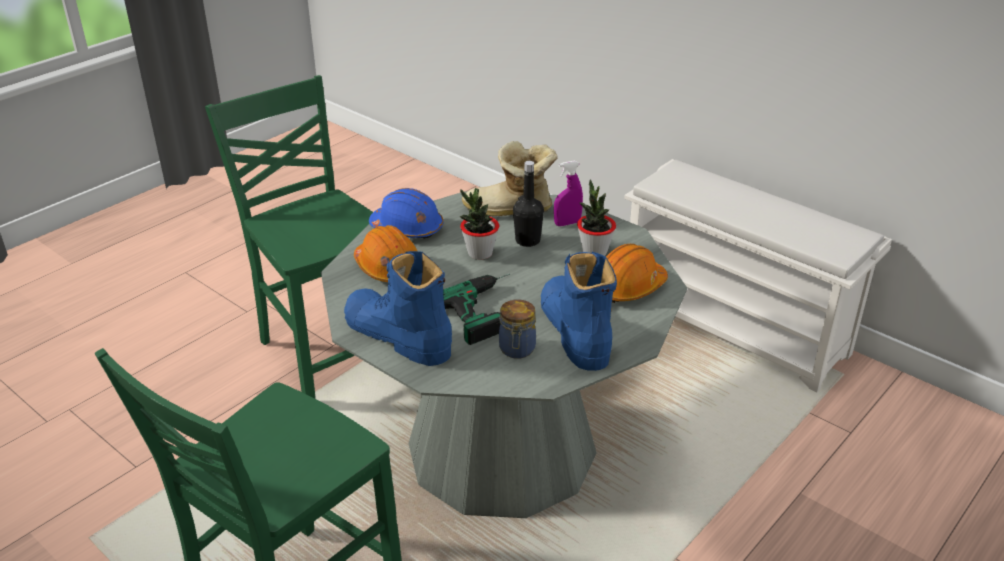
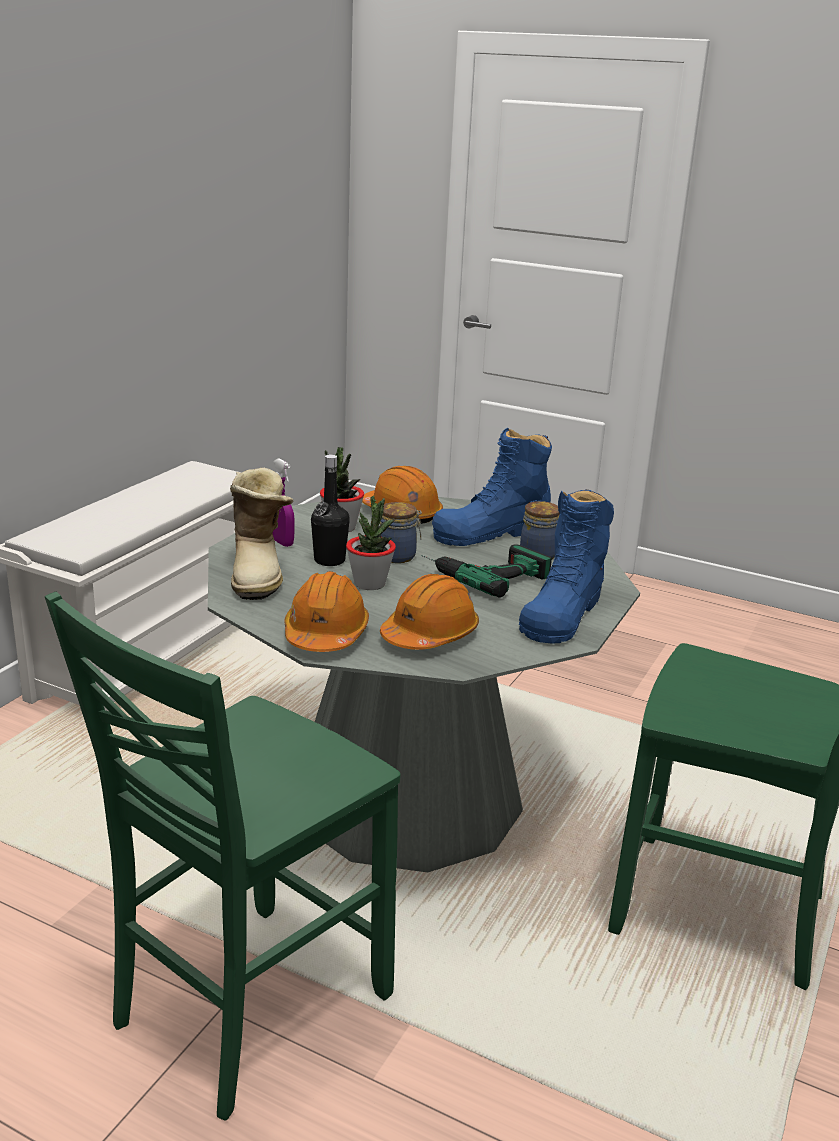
camera: 105 degrees left, 10 degrees down
blue hard hat [369,188,444,239] -> orange hard hat [284,571,369,652]
none -> jar [380,502,422,563]

